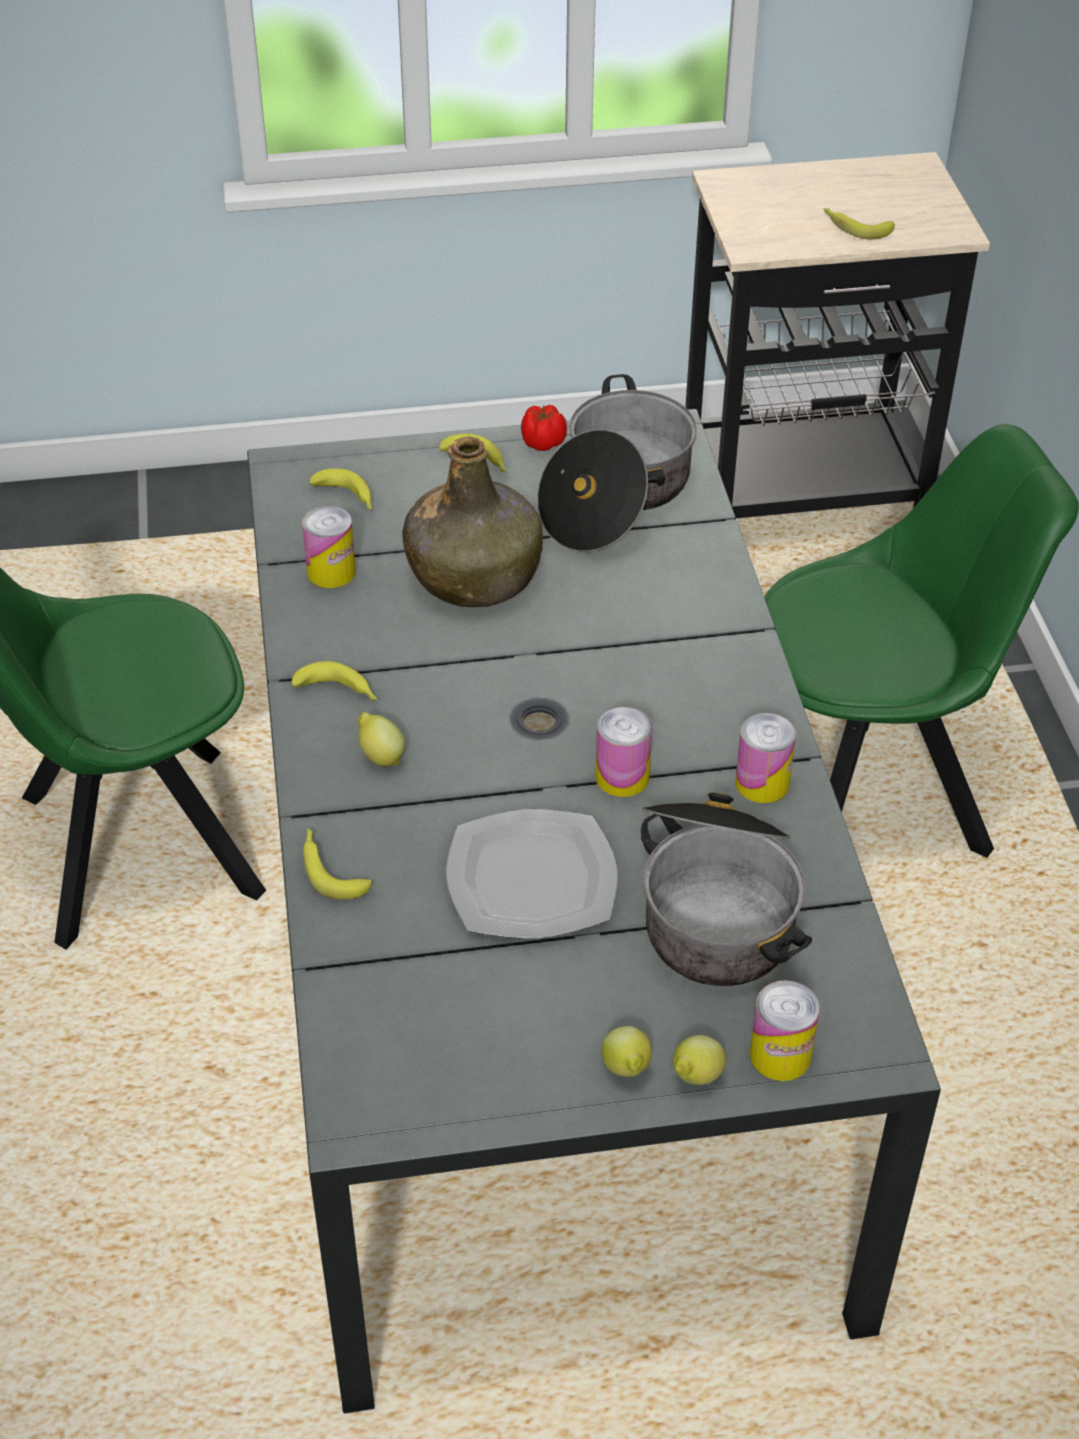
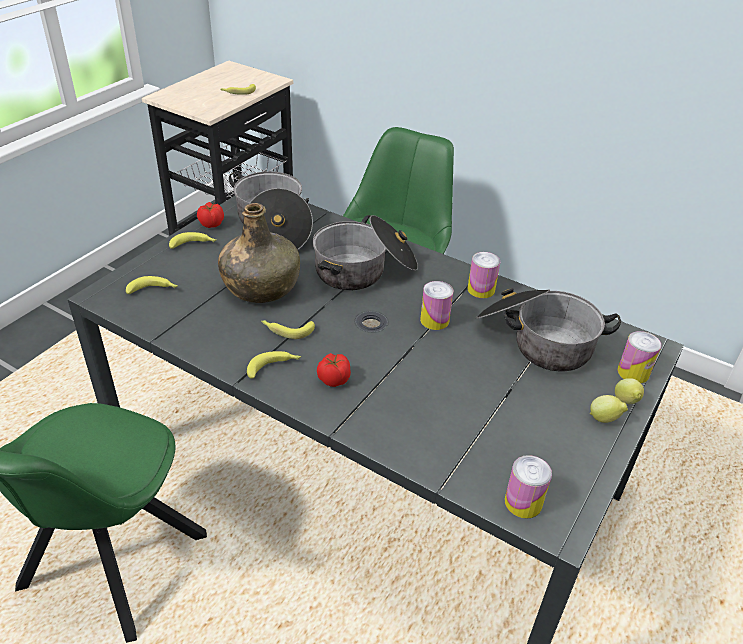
camera: 50 degrees left, 5 degrees down
can [302,506,356,588] -> can moved to [505,455,552,519]
banana [303,828,372,899] -> banana moved to [261,320,315,339]
lemon [358,712,405,766] -> tomato [317,353,351,387]
plate [446,809,618,939] -> none
none -> cooking pot [313,215,418,290]

